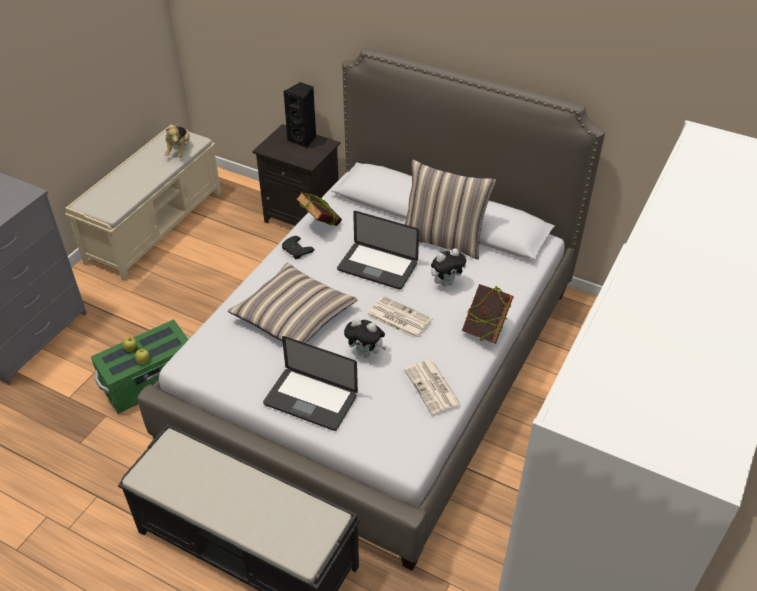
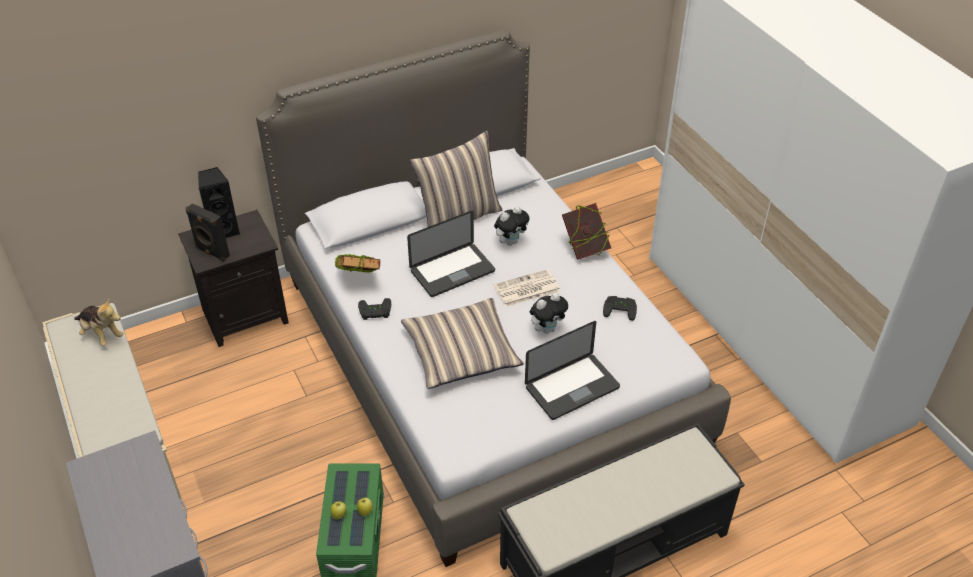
camera: 55 degrees left, 0 degrees up
newspaper [404,360,462,415] -> black game controller [603,296,637,321]
plush toy [431,248,466,287] -> plush toy turned 45 degrees clockwise [494,206,529,246]
none -> black speaker [186,203,230,261]

